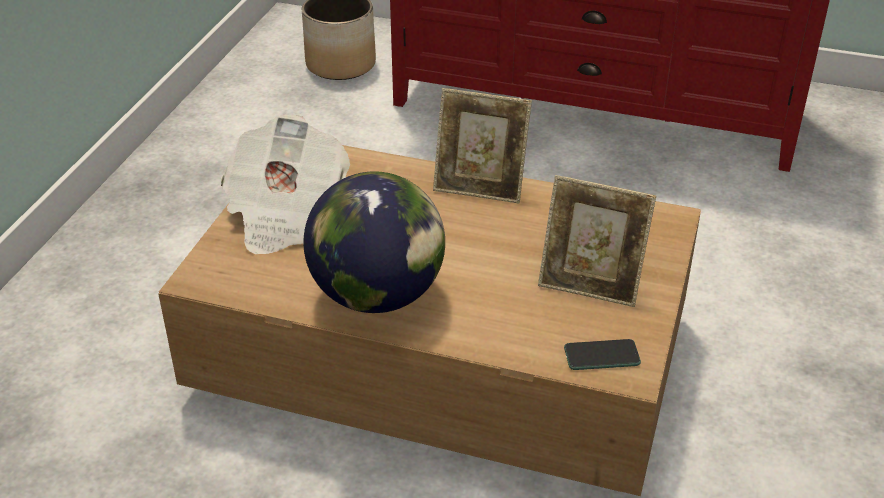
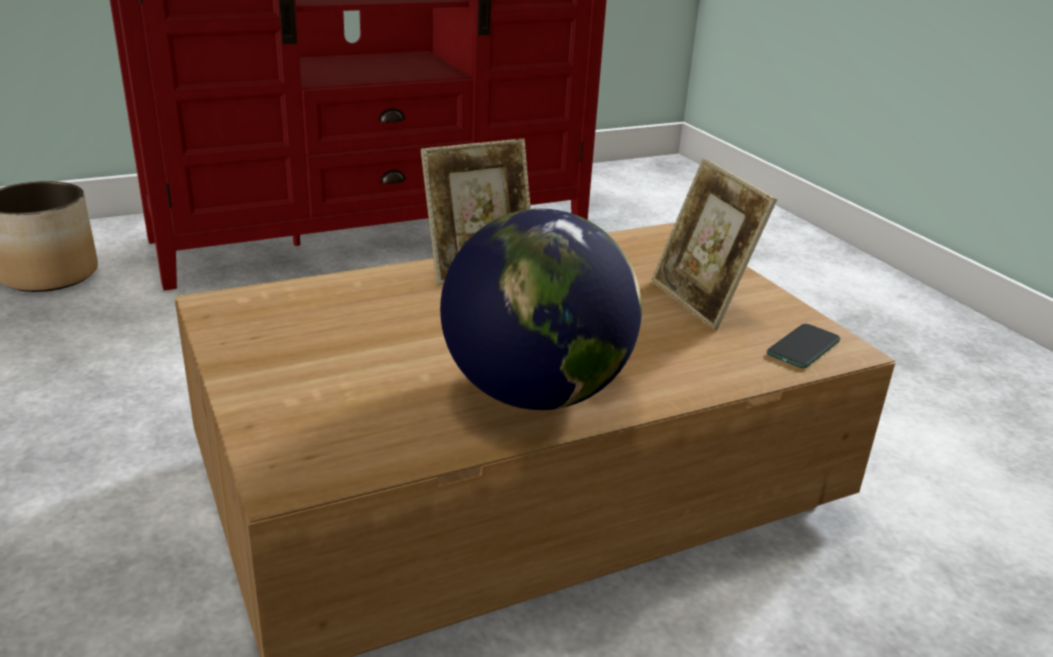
camera: 45 degrees left, 10 degrees down
newspaper [221,115,350,255] -> none
picture frame [538,175,656,307] -> picture frame turned 90 degrees clockwise [652,158,777,330]

